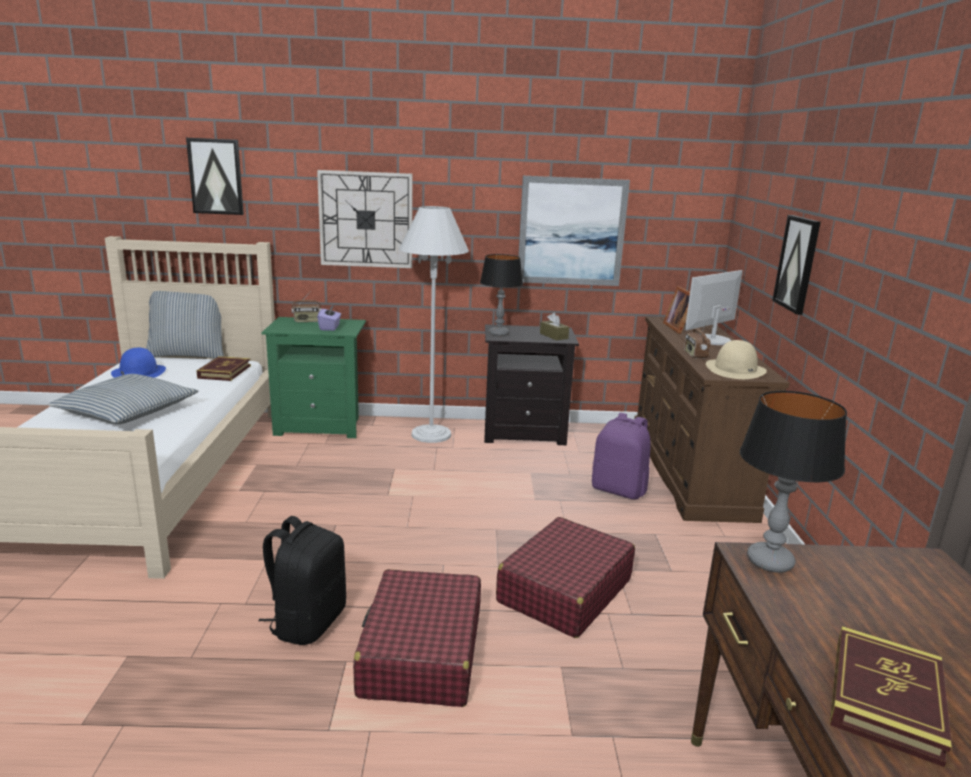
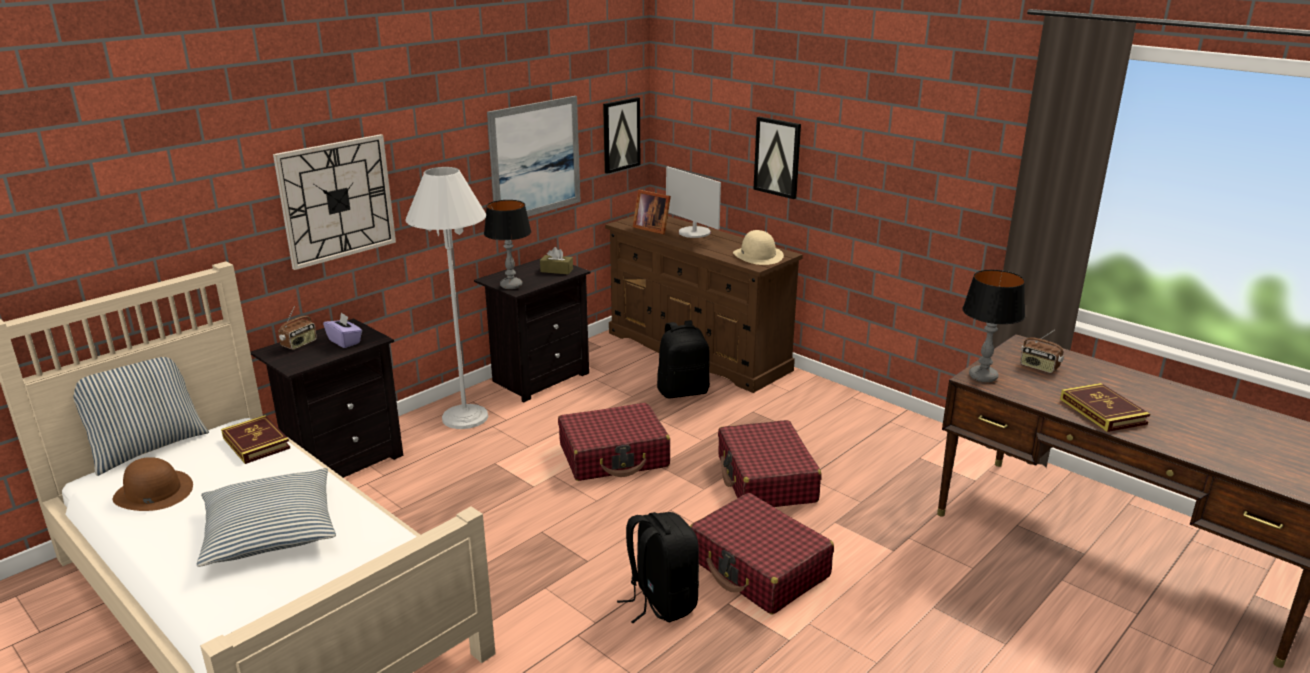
camera: 45 degrees left, 5 degrees up
blue hat [111,348,166,378] -> brown hat [113,457,193,511]
picture [186,138,244,215] -> picture moved to [603,97,640,174]
green nightstand [262,317,366,438] -> black nightstand [250,318,403,478]
purple backpack [592,413,651,500] -> black backpack [657,320,710,398]
radio [684,322,711,359] -> radio moved to [1020,330,1064,373]
monitor [685,270,743,345] -> monitor turned 45 degrees counterclockwise [666,166,721,238]
none -> red suitcase [558,403,670,481]

